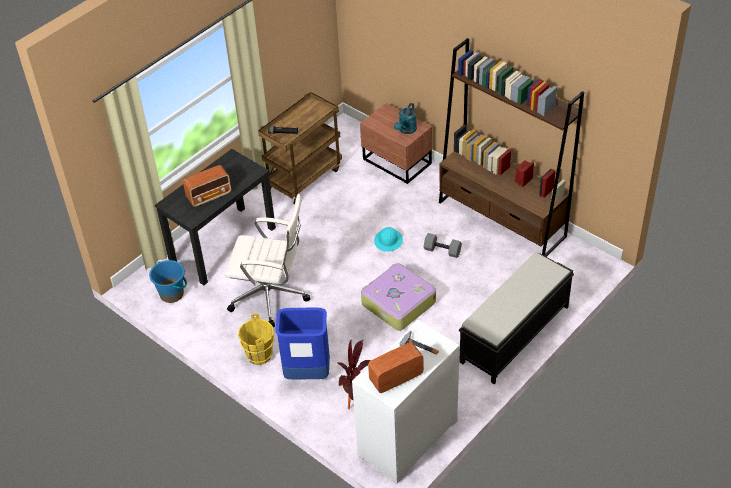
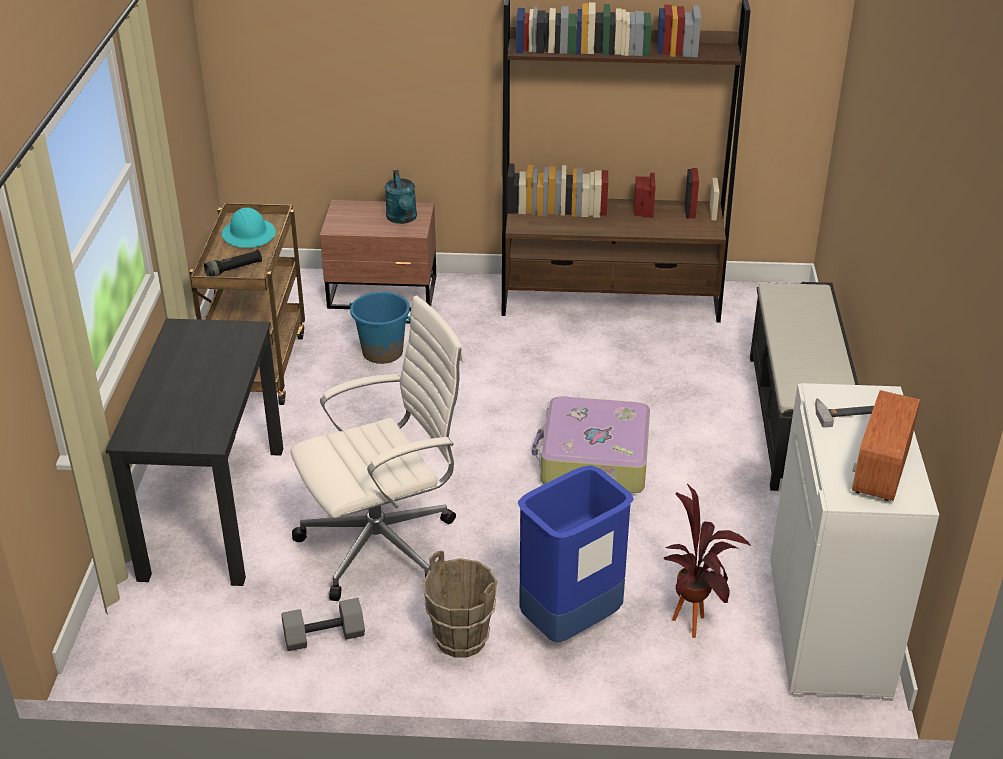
camera: 40 degrees left, 10 degrees down
blue bucket [149,260,187,303] -> blue bucket moved to [349,292,410,364]
radio [183,165,231,207] -> none
yellow bucket [238,313,274,365] -> brown bucket [423,551,497,658]
turquoise hard hat [374,227,403,252] -> turquoise hard hat moved to [222,207,276,248]
grey dumbbell [424,233,462,258] -> grey dumbbell moved to [281,598,365,651]

